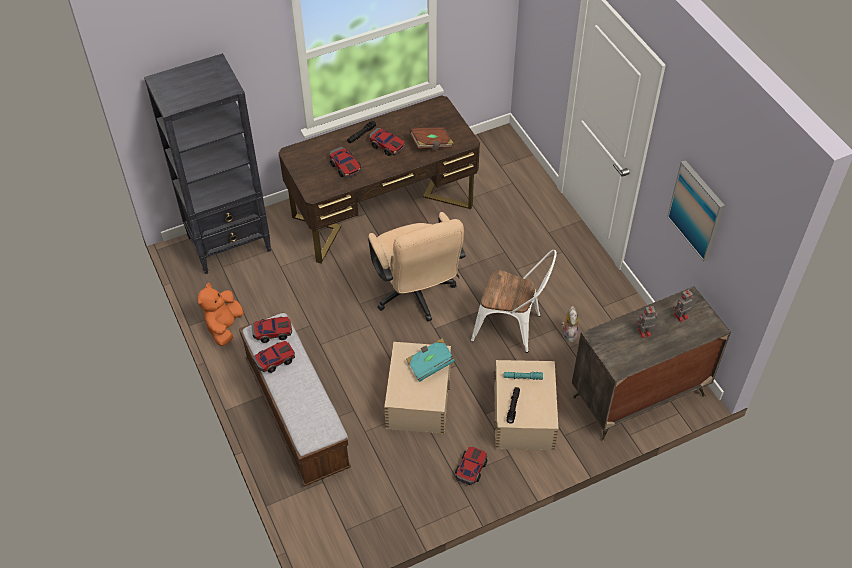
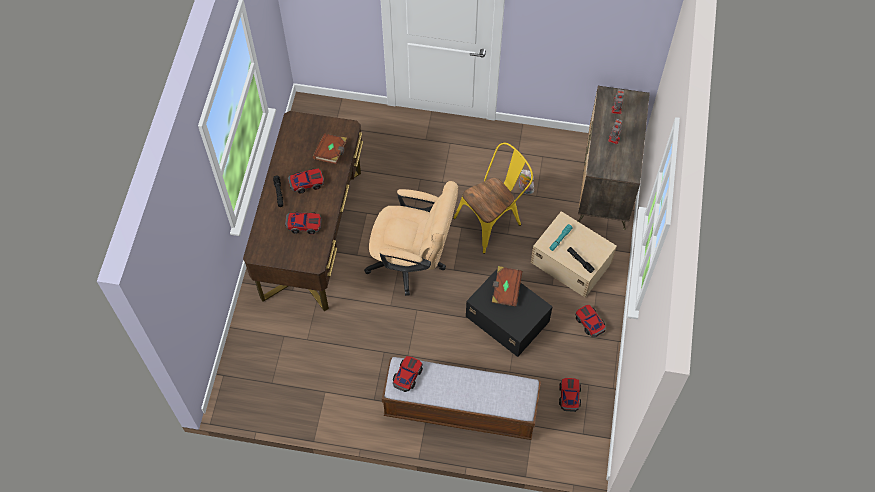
camera: 55 degrees left, 10 degrees up
black bookcase [144,53,271,274] -> none
orange plush toy [197,283,244,346] -> none
toy car [253,341,295,373] -> toy car moved to [559,378,581,412]
beige storage box [384,342,451,434] -> black storage box [466,268,553,357]
turquoise book [406,338,455,382] -> brown book [492,266,522,307]
white chair [471,250,557,353] -> yellow chair [453,143,533,254]
picture [667,160,725,261] -> none

